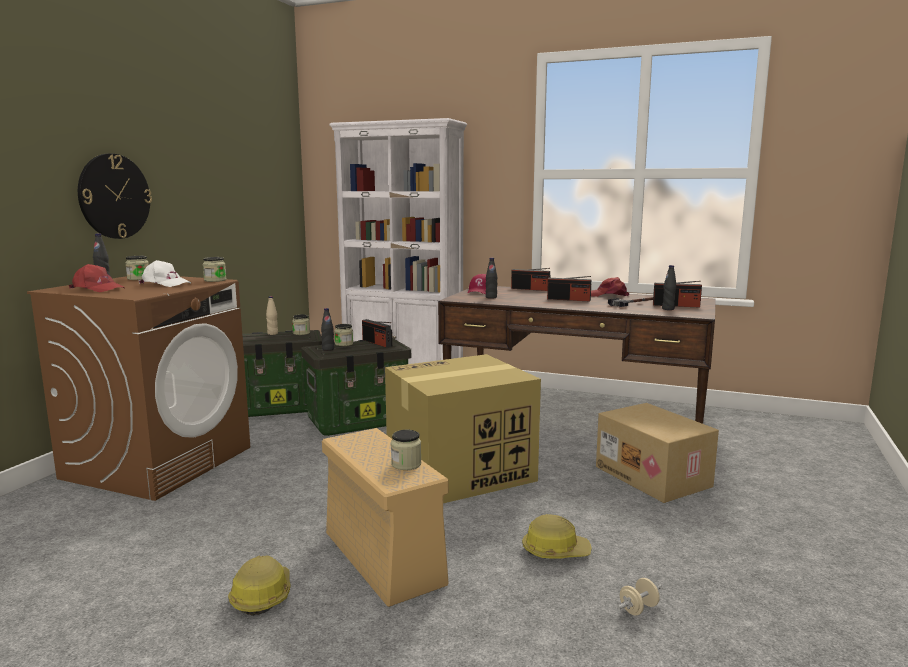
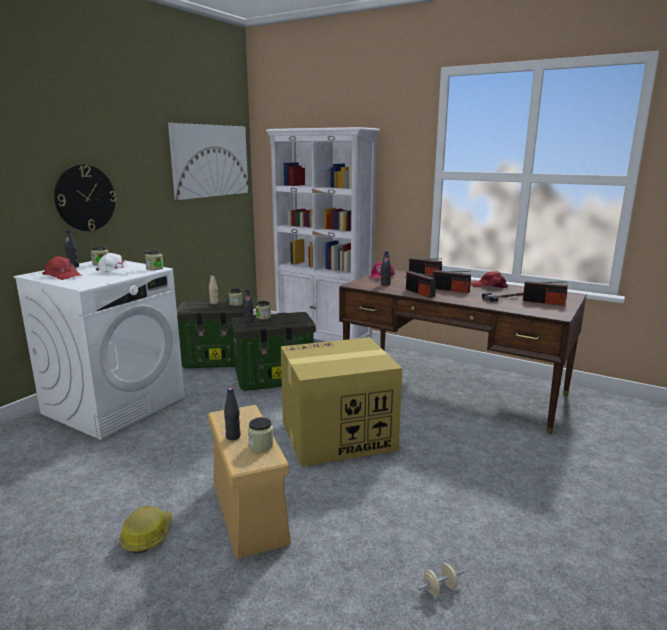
camera: 10 degrees right, 5 degrees up
brown washing machine [27,276,250,501] -> white washing machine [13,260,185,440]
radio [362,319,392,347] -> radio moved to [406,271,436,298]
hard hat [522,514,592,559] -> none
cardboard box [596,403,719,503] -> none
black bottle [662,265,676,310] -> black bottle moved to [224,388,241,440]
none -> picture [168,123,248,200]

